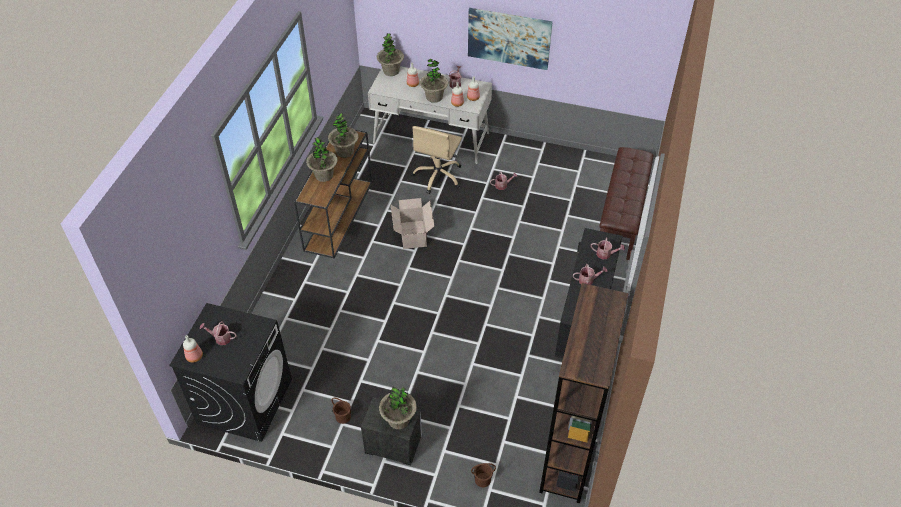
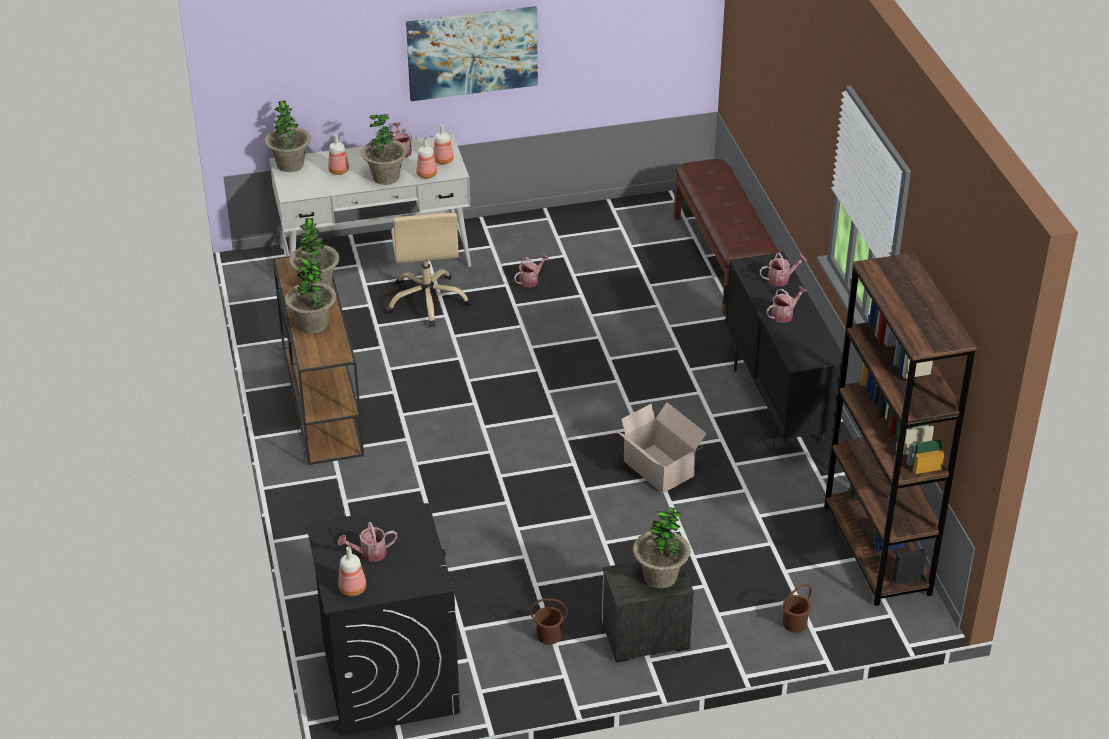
camera: 30 degrees left, 10 degrees down
cardboard box [390,198,434,249] -> cardboard box moved to [615,402,707,494]

